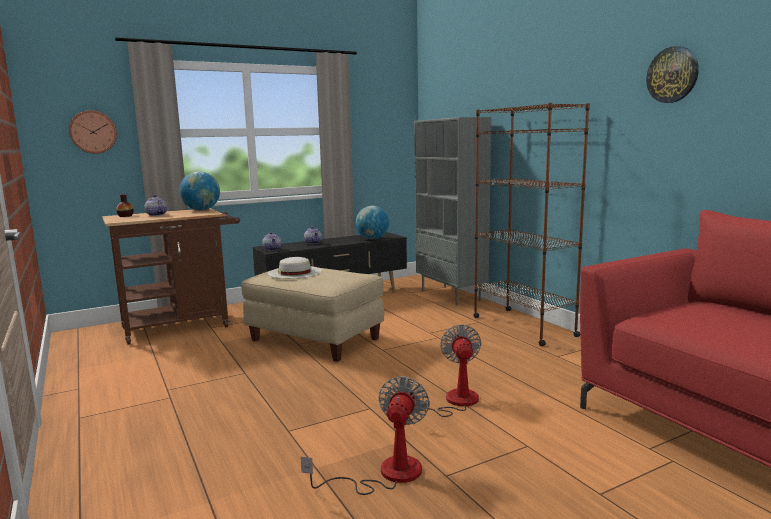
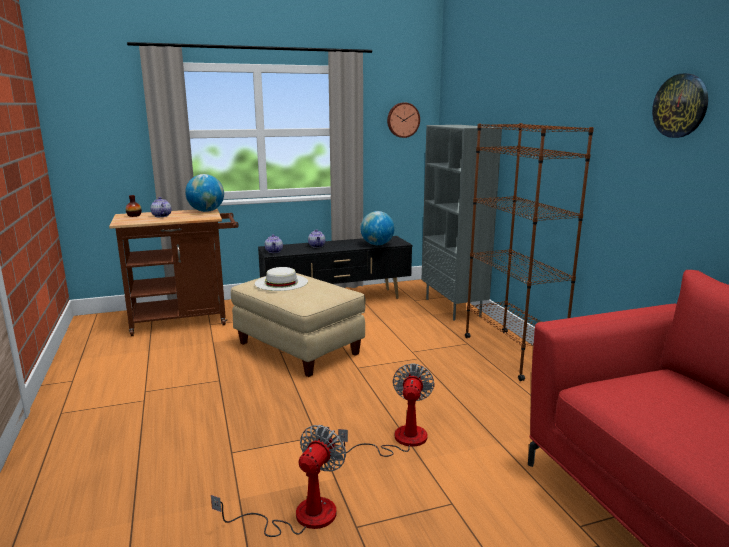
camera: 10 degrees right, 5 degrees up
wall clock [69,110,117,154] -> wall clock moved to [387,103,420,138]

